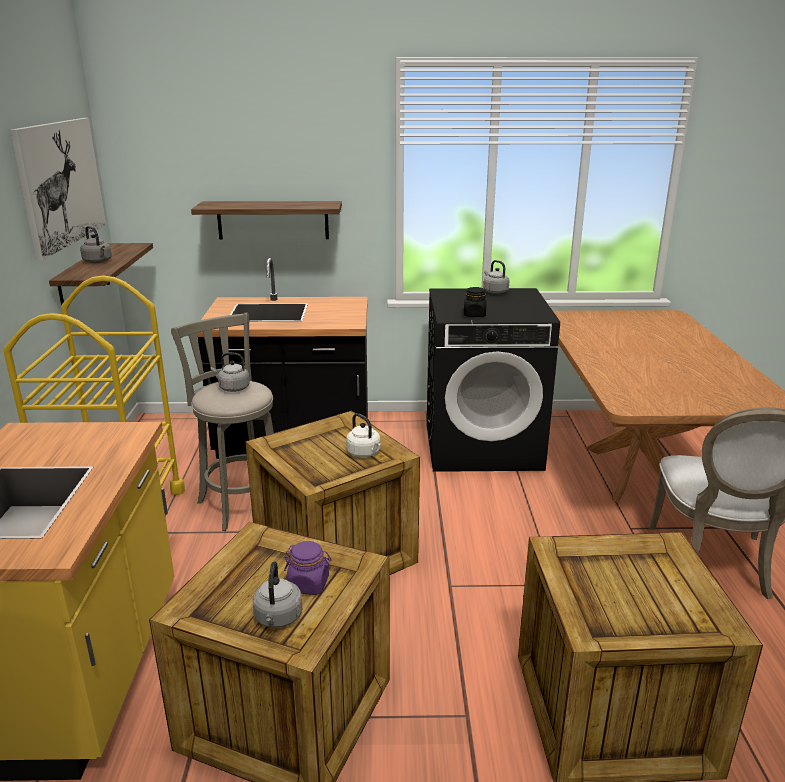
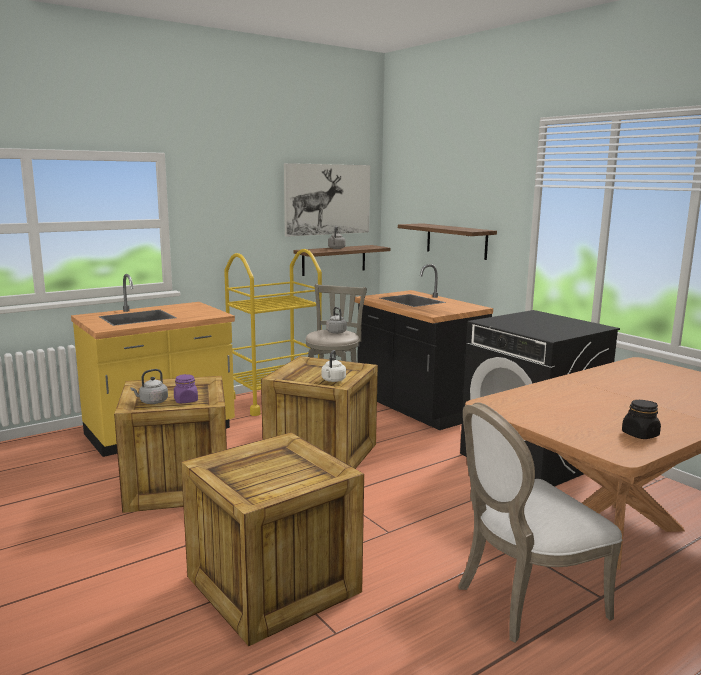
camera: 55 degrees right, 10 degrees down
black jar [464,287,487,317] -> black jar moved to [622,400,661,439]
grey kettle [483,260,510,294] -> none

